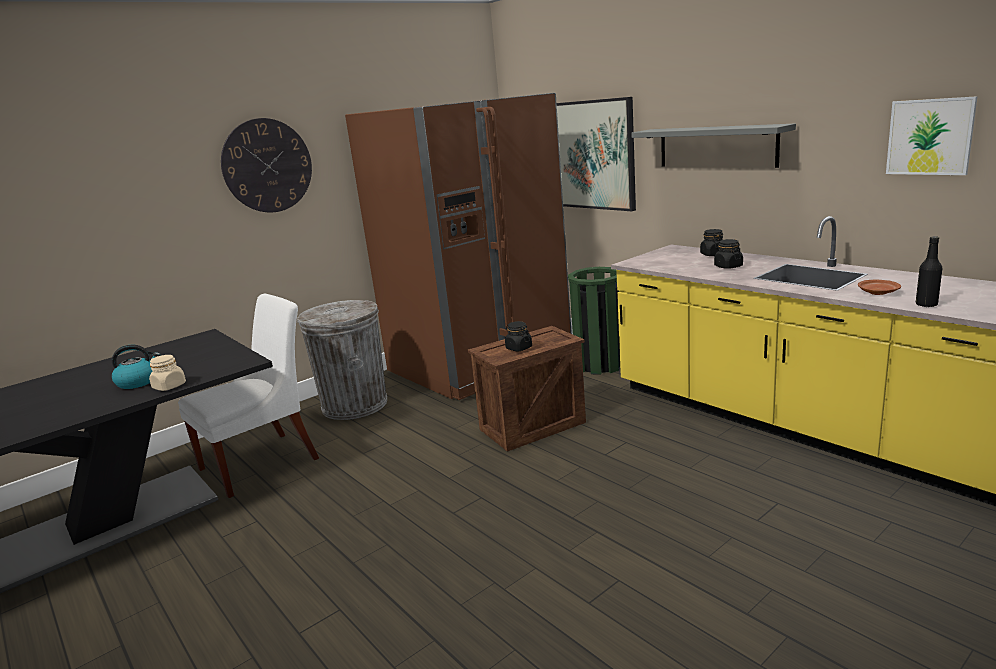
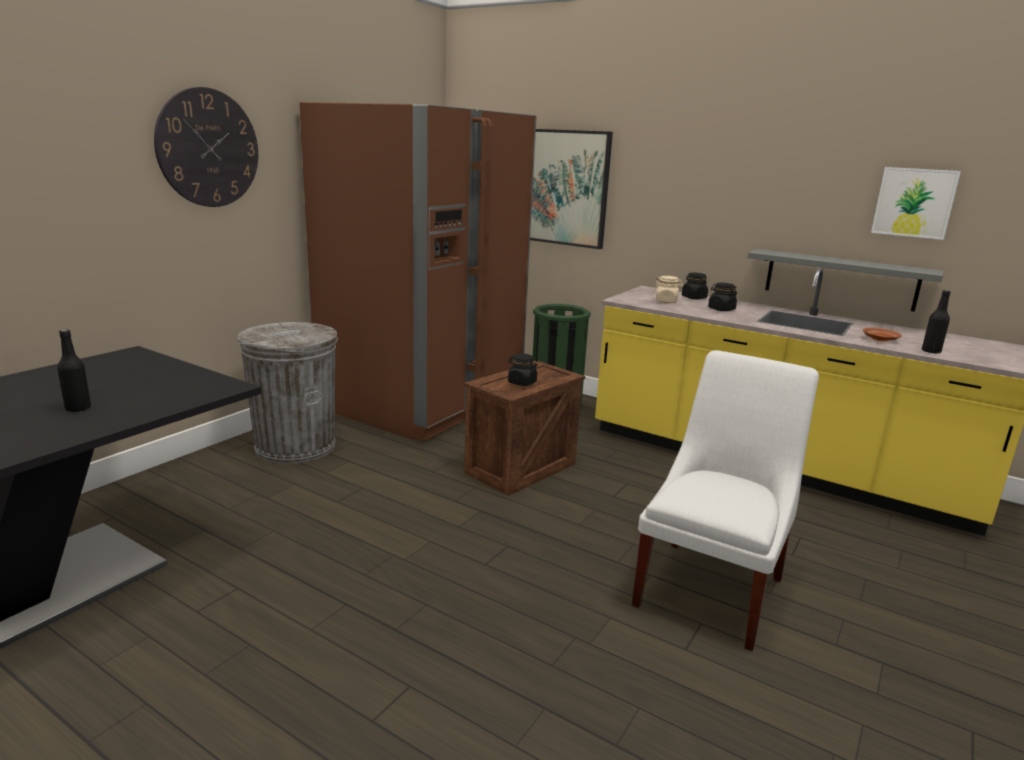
camera: 20 degrees left, 0 degrees up
kettle [112,345,161,389] -> black bottle [57,329,91,412]
beige jar [149,355,186,391] -> beige jar moved to [654,276,683,303]
white chair [178,293,319,498] -> white chair moved to [632,350,819,651]
grey shelf [631,124,796,168] -> grey shelf moved to [748,249,944,312]

